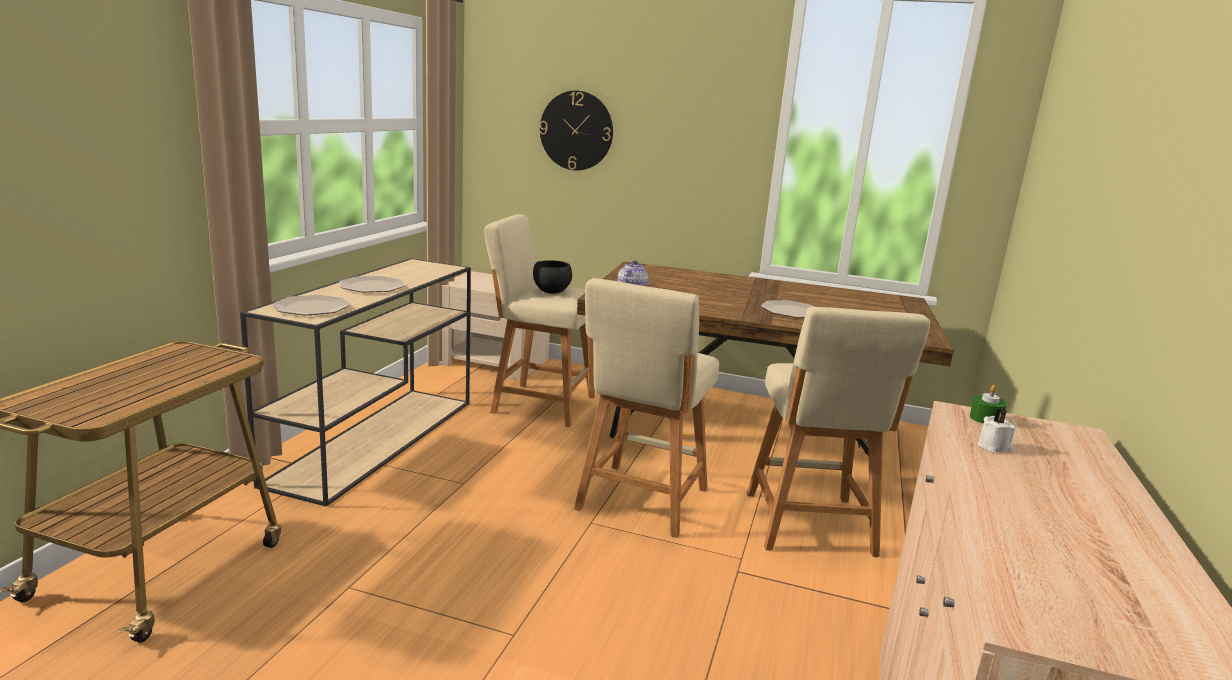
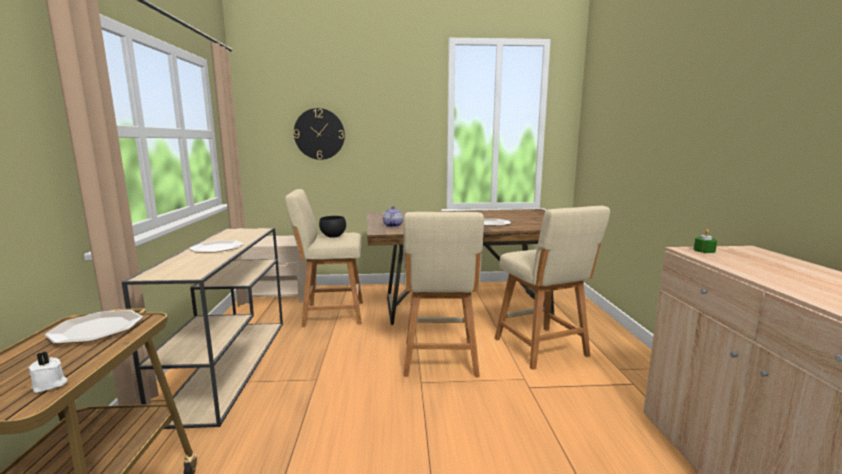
camera: 20 degrees left, 5 degrees down
plate [273,295,350,315] -> plate moved to [44,310,143,344]
white candle [977,408,1015,452] -> white candle moved to [28,352,68,393]

